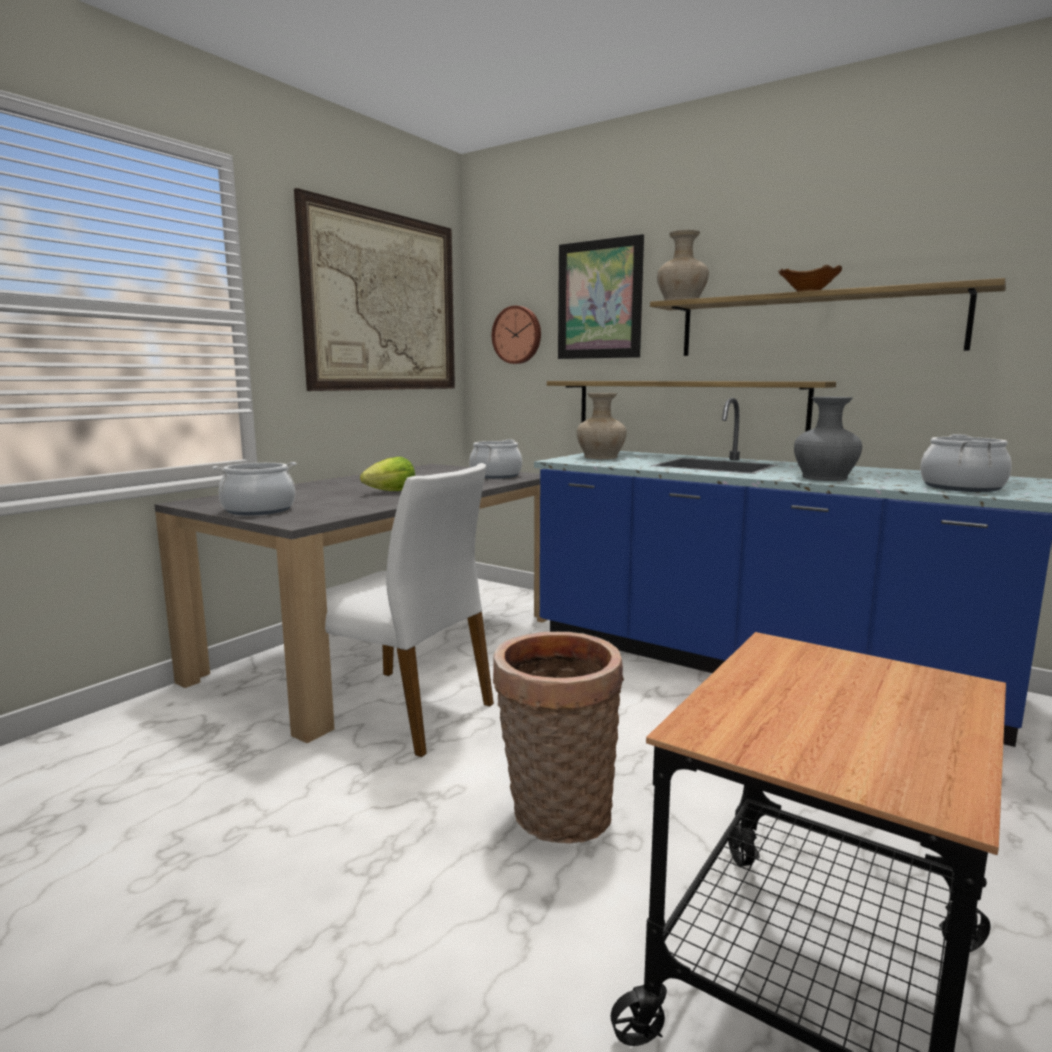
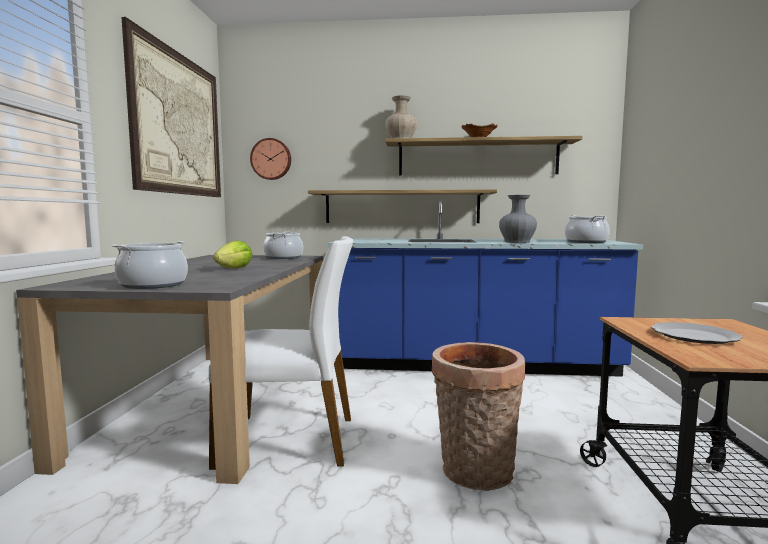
camera: 30 degrees left, 5 degrees down
picture [558,234,644,359] -> none
beige vase [577,393,627,459] -> none
none -> plate [651,322,743,344]

